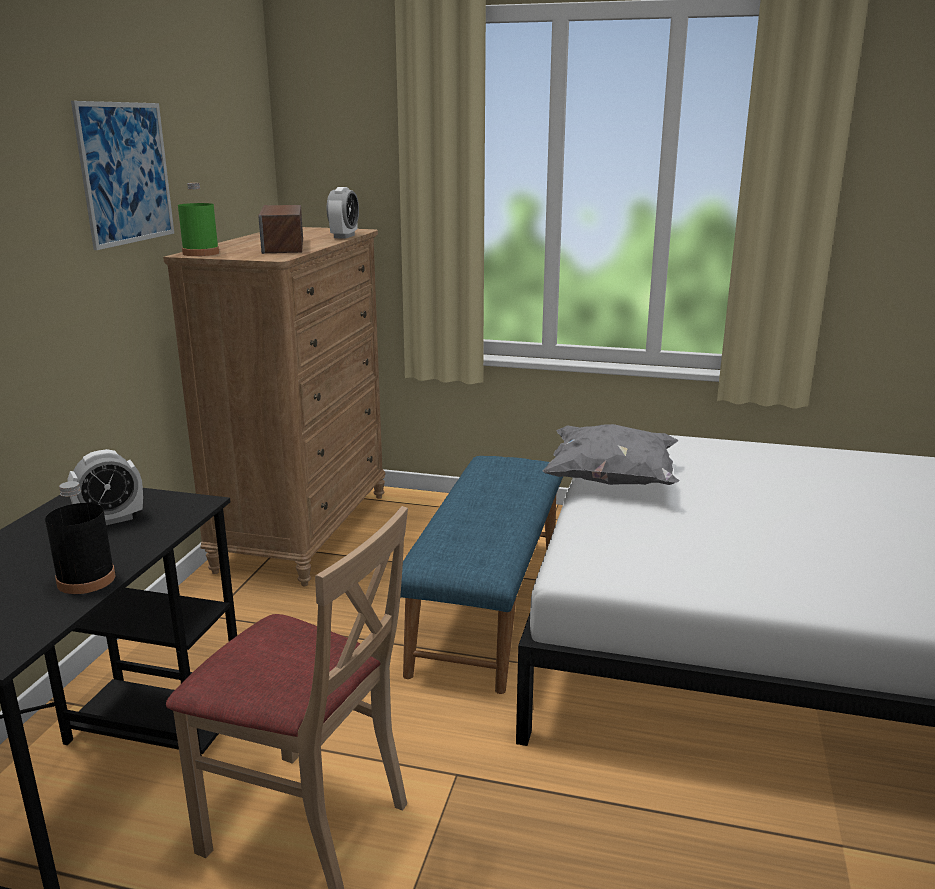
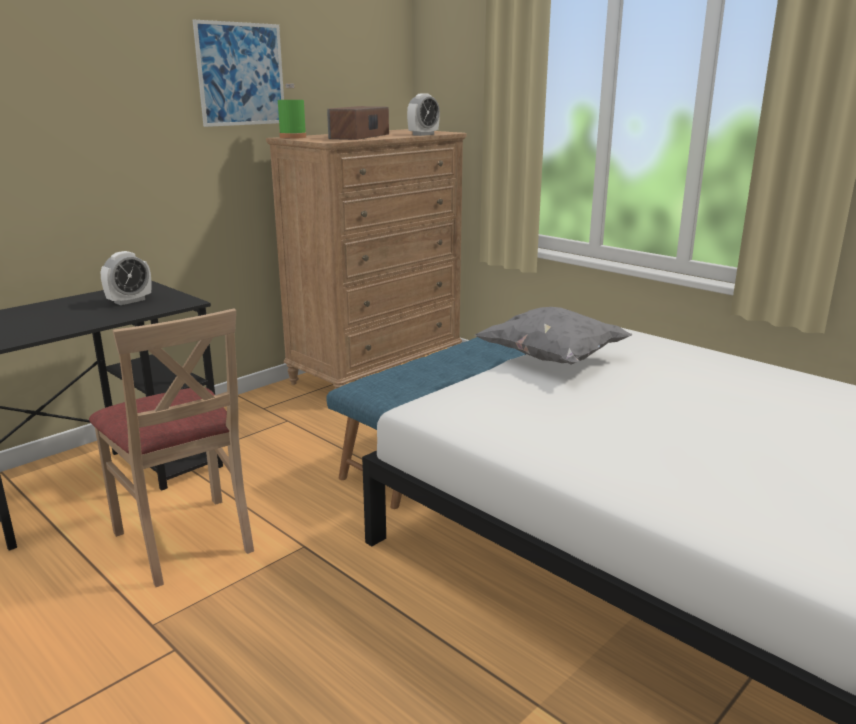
camera: 30 degrees right, 0 degrees up
black bottle [45,481,116,594] -> none
alarm clock [68,449,143,525] -> alarm clock turned 45 degrees counterclockwise [101,251,152,305]

